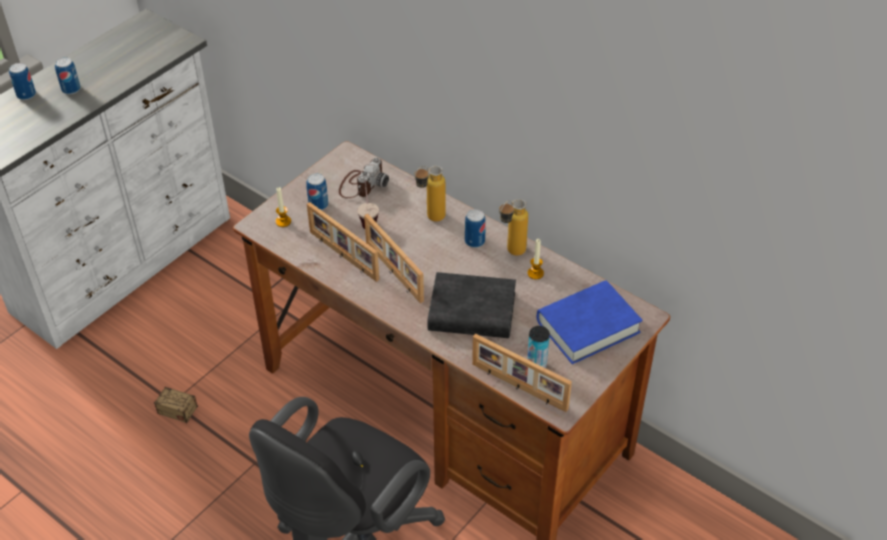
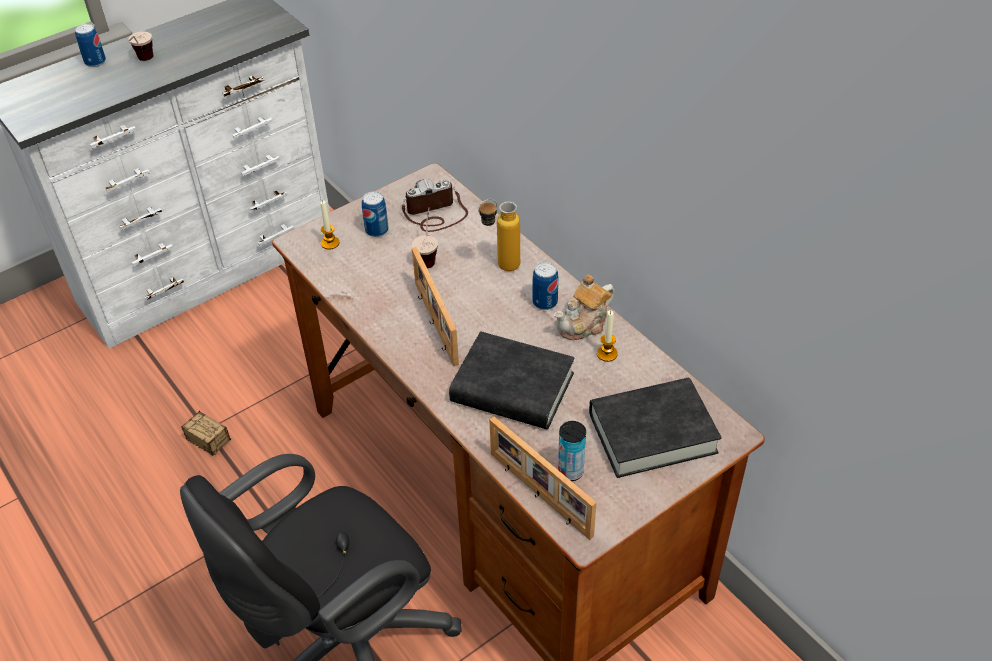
camera: 15 degrees right, 0 degrees up
can [55,57,81,95] -> cup [129,32,153,61]
picture frame [307,202,379,282] -> none
camera [339,157,389,198] -> camera turned 150 degrees counterclockwise [402,179,468,232]
bottle [499,199,528,256] -> teapot [554,275,615,340]
blue book [537,280,643,364] -> black book [589,378,722,478]

